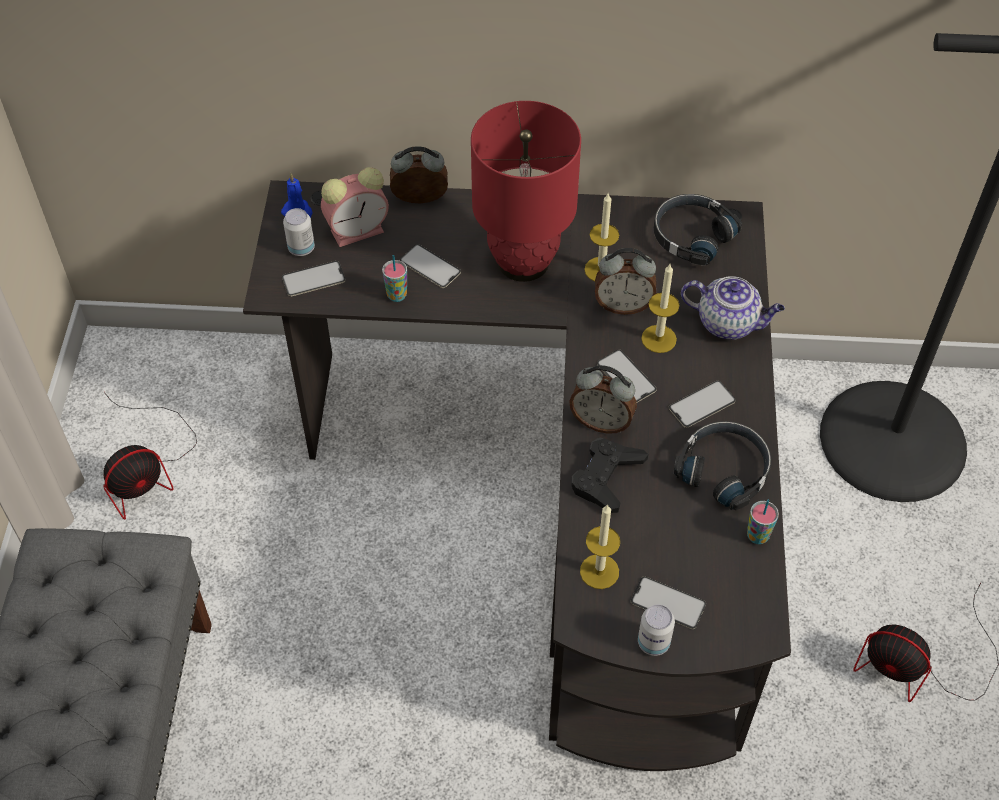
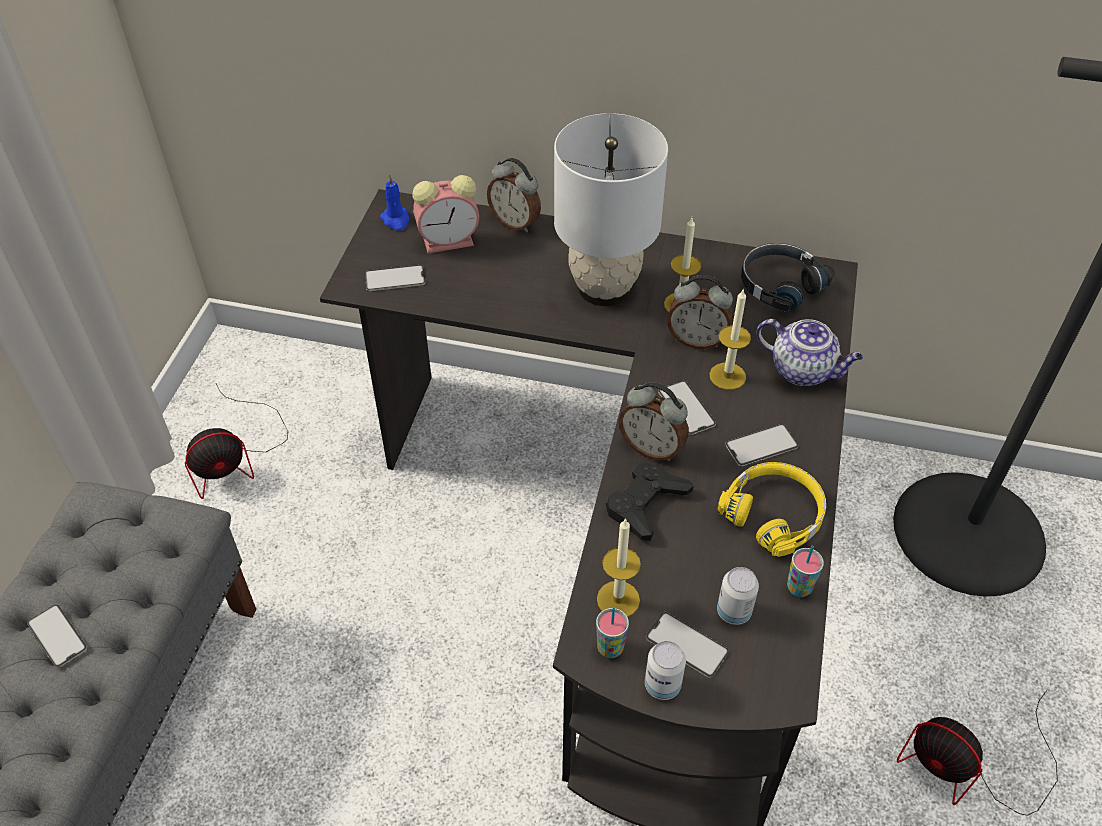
camera: 10 degrees right, 5 degrees down
can [283,208,315,256] -> can moved to [717,567,759,625]
cup [382,255,407,302] -> cup moved to [596,607,629,658]
alarm clock [390,146,448,203] -> alarm clock turned 150 degrees counterclockwise [487,158,541,233]
phone [400,244,461,288] -> phone moved to [27,604,87,668]
red table lamp [471,101,581,282] -> white table lamp [554,113,668,306]
black headphones [674,421,771,510] -> yellow headphones [717,462,826,557]

